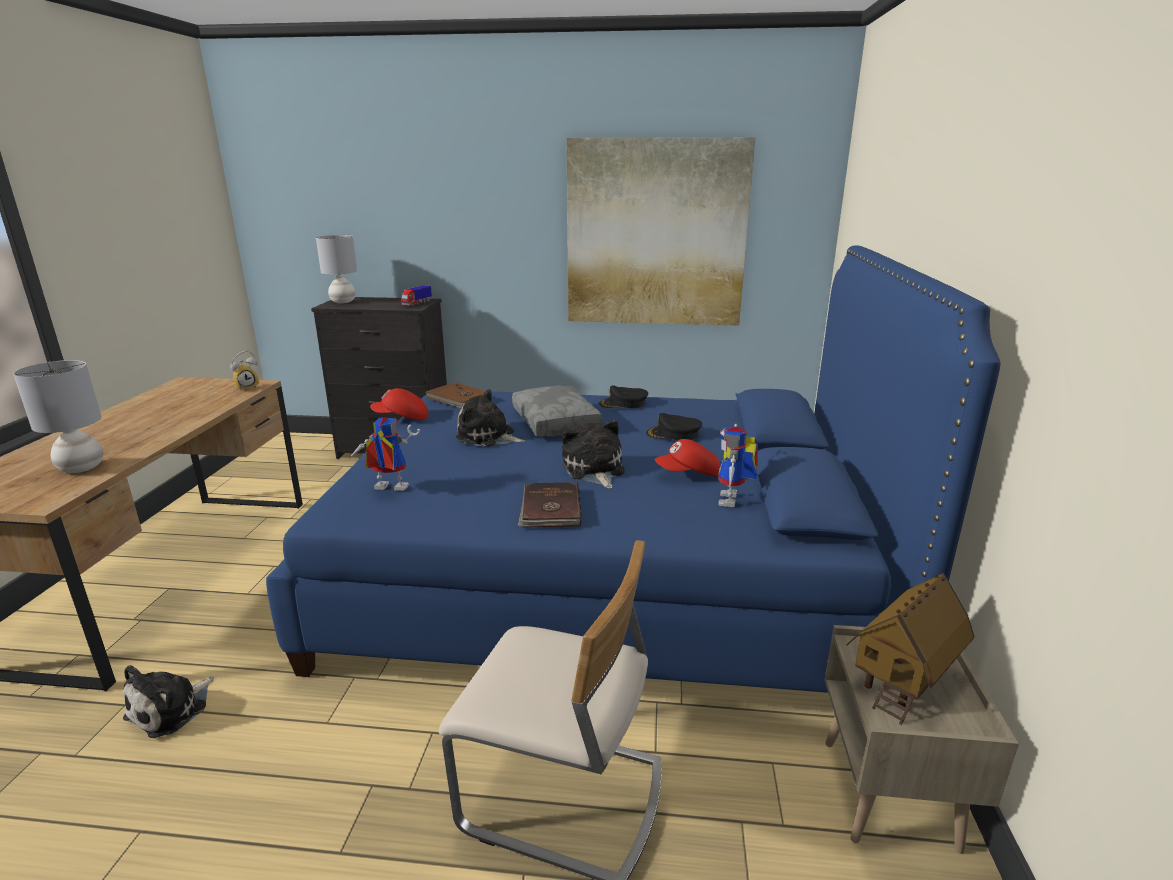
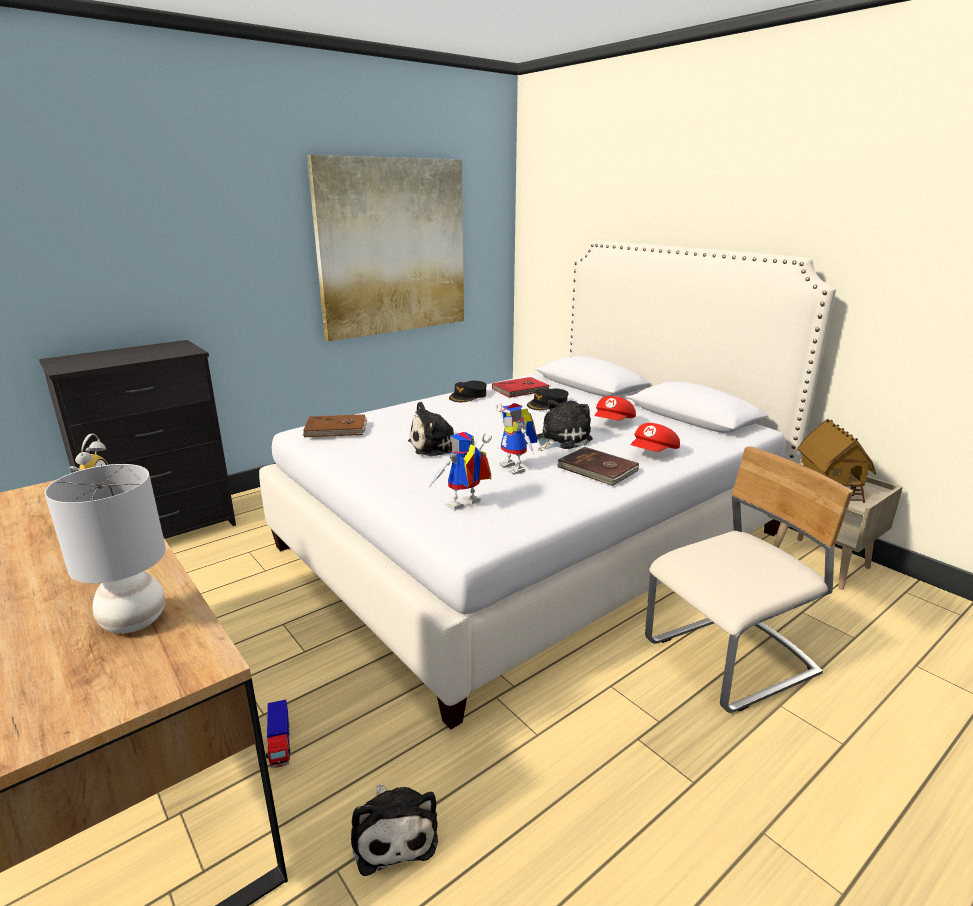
camera: 45 degrees left, 0 degrees up
blue bed [266,245,1001,693] -> white bed [259,241,836,729]
grey table lamp [316,235,357,303] -> none
red cap [370,388,428,420] -> red cap moved to [630,423,680,452]
toy truck [401,285,432,307] -> toy truck moved to [266,700,290,768]
grey pillow [512,386,602,437] -> none
plush toy [562,420,625,488] -> plush toy turned 105 degrees clockwise [537,400,593,451]
toy robot [718,424,758,507] -> toy robot moved to [496,403,538,475]
none -> red book [492,377,550,398]

